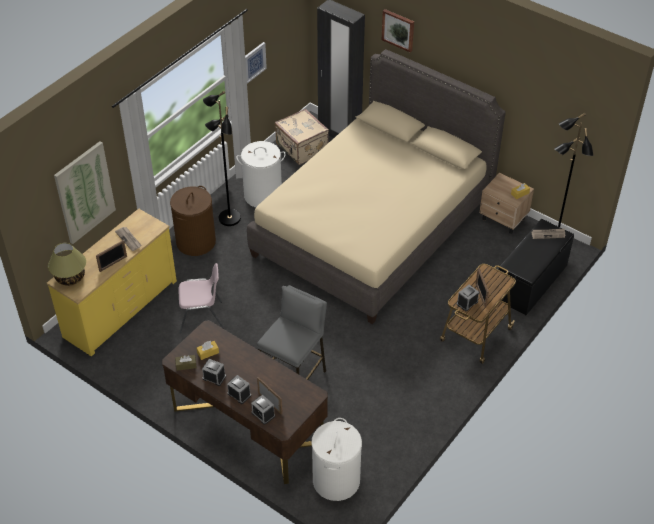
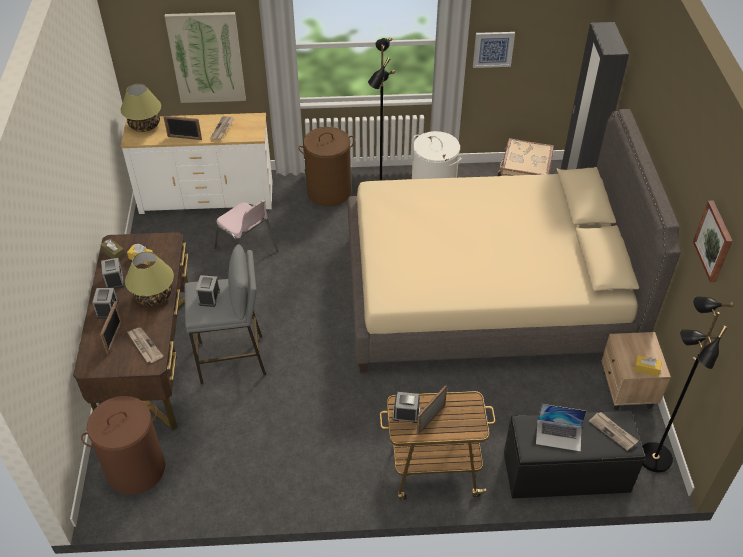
camera: 50 degrees right, 0 degrees up
yellow dresser [47,209,177,356] -> white dresser [121,113,272,214]
alarm clock [251,395,275,425] -> alarm clock moved to [196,275,220,307]
white laundry basket [312,418,362,501] -> brown laundry basket [81,396,165,495]
picture [382,9,414,52] -> picture moved to [693,200,733,282]
none -> table lamp [125,251,174,306]
none -> newspaper [127,328,163,363]
none -> laptop [536,404,586,451]

